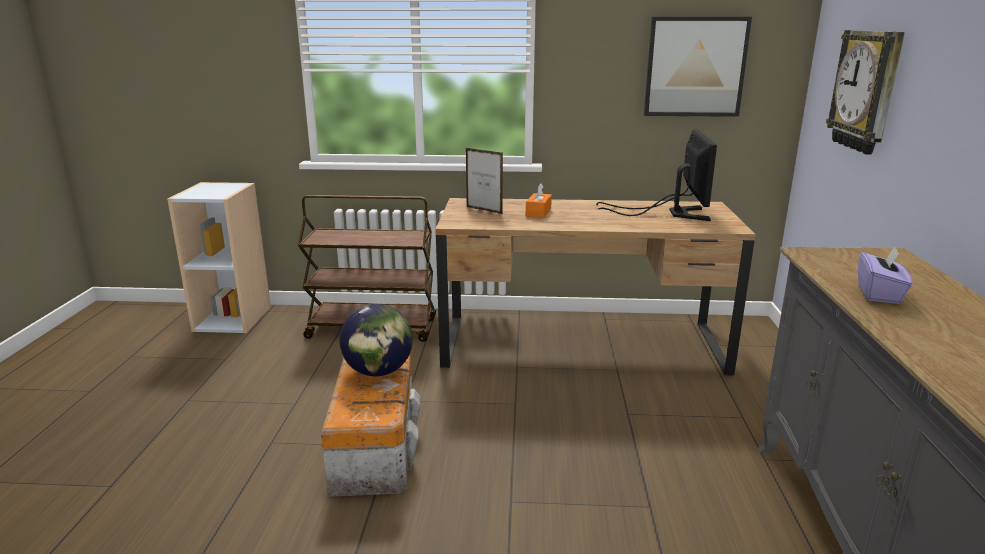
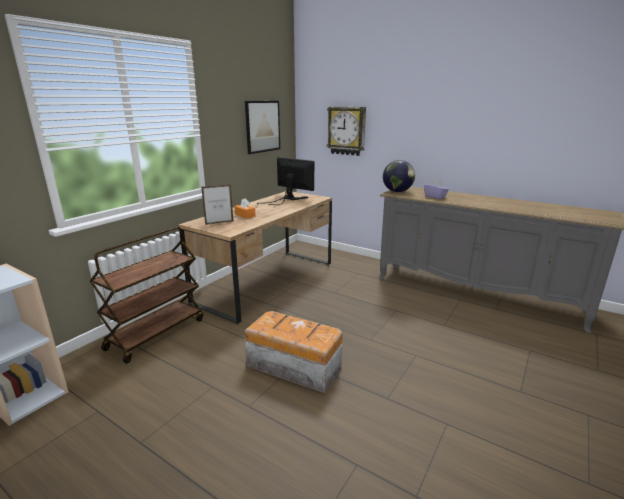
camera: 60 degrees left, 0 degrees up
globe [339,304,413,376] -> globe moved to [383,160,415,192]

